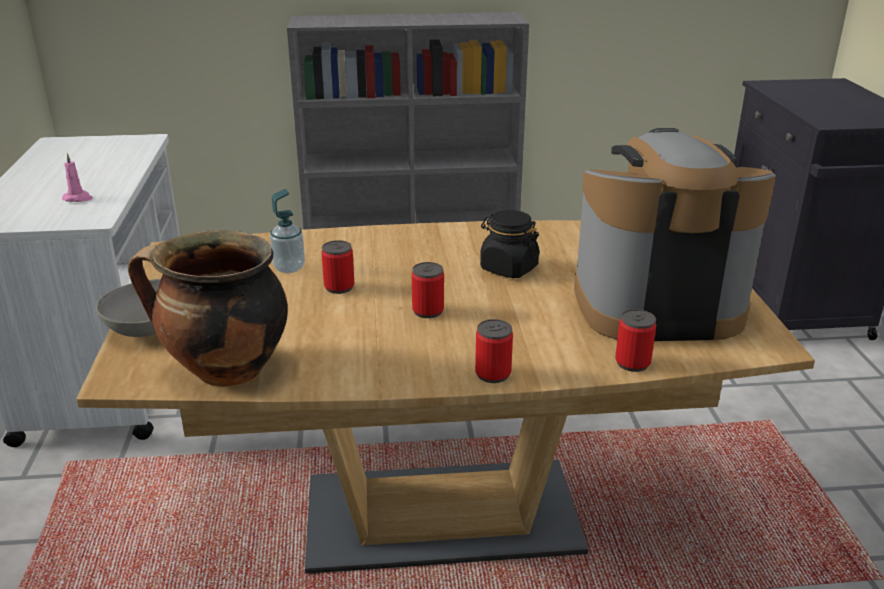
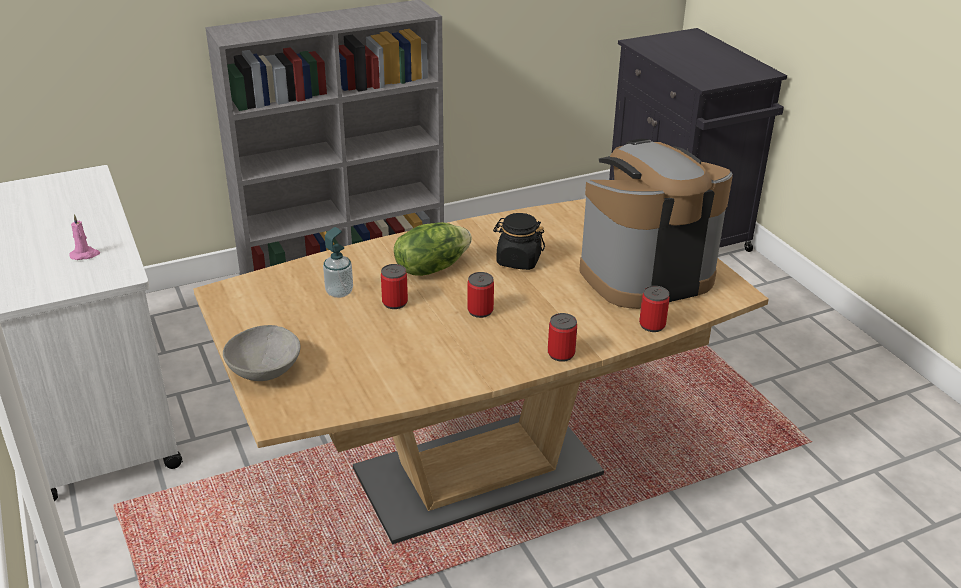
camera: 20 degrees left, 5 degrees up
cooking pot [128,230,288,387] -> none
none -> lettuce [394,222,472,276]

